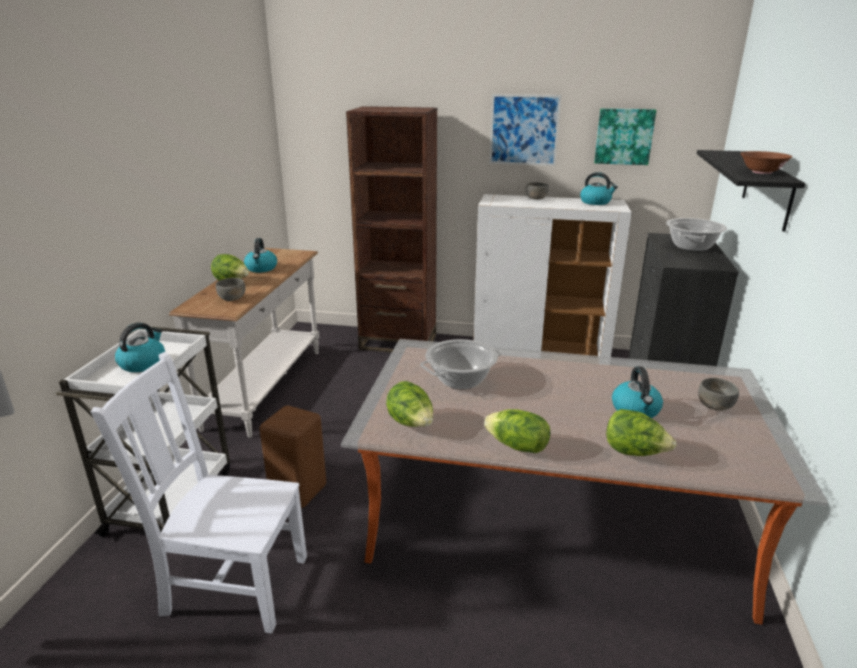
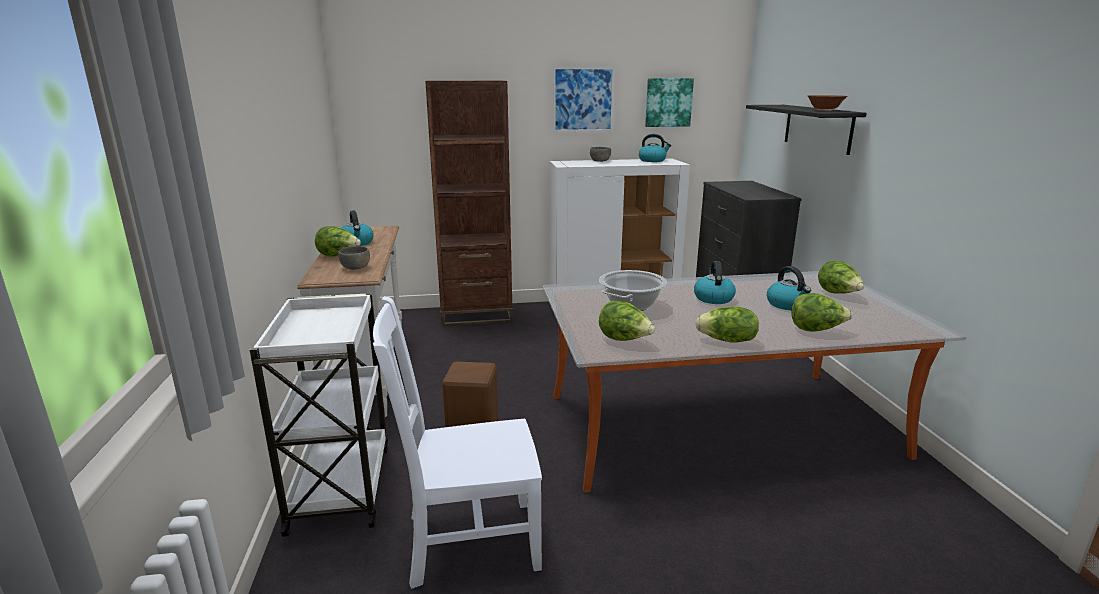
camera: 20 degrees left, 5 degrees down
kettle [115,322,165,372] -> kettle moved to [694,261,736,304]
cooking pot [666,218,727,251] -> none
grey bowl [698,378,739,411] -> lettuce [818,260,864,294]

